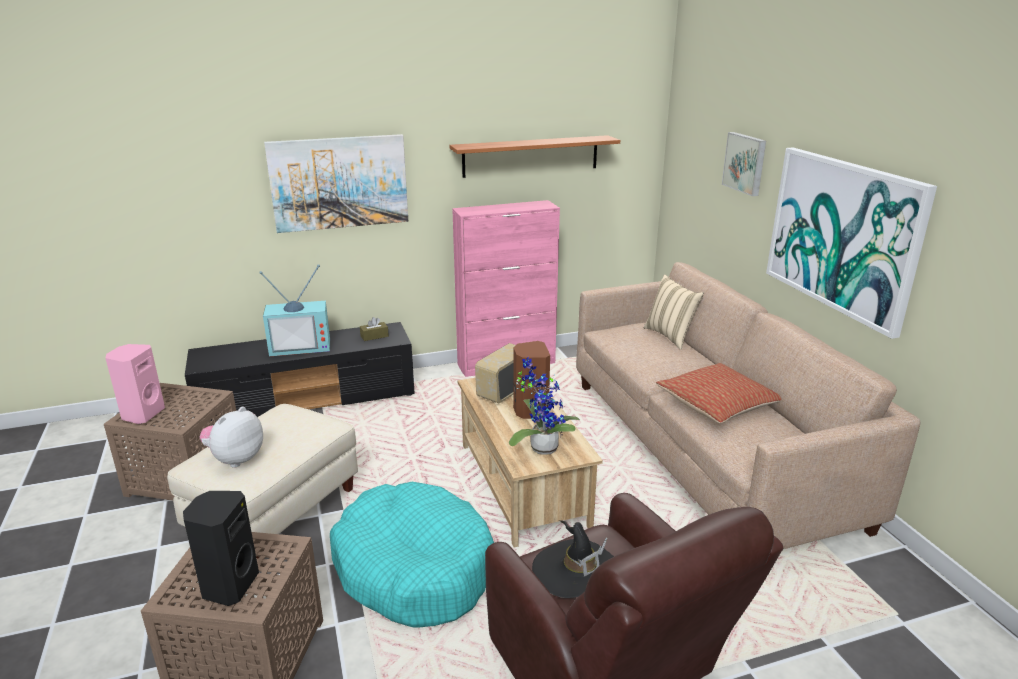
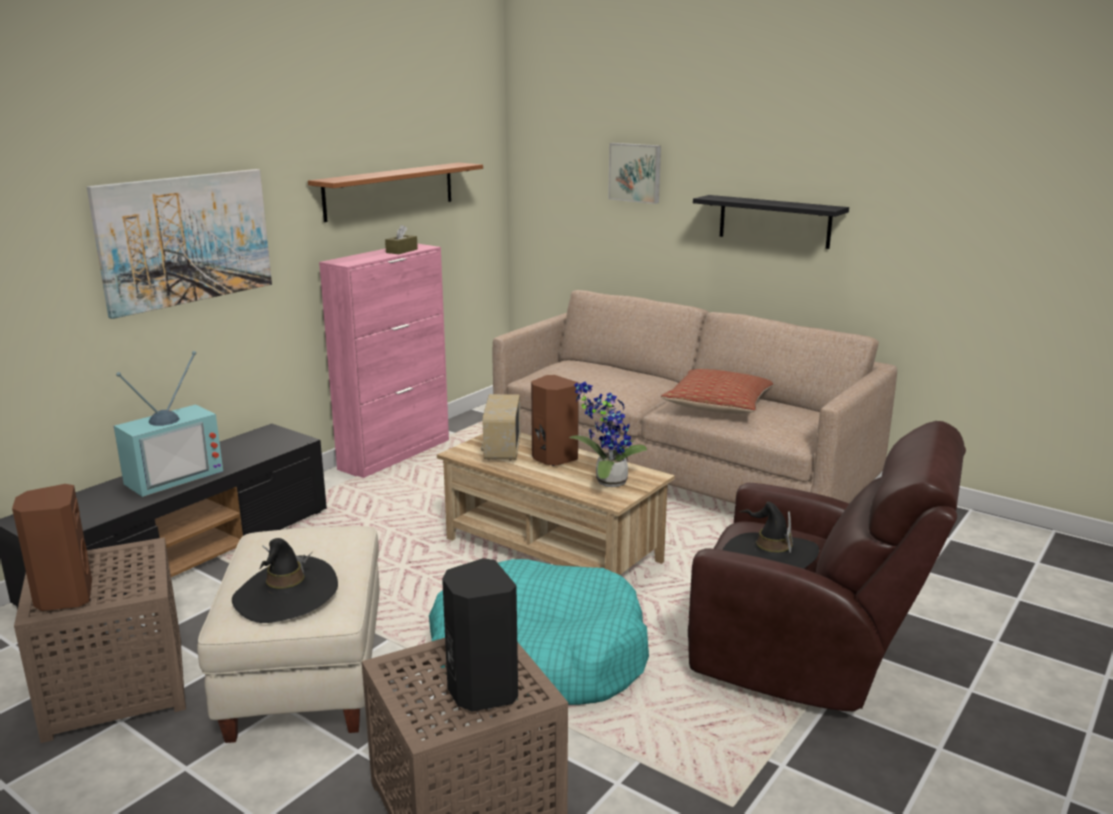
camera: 35 degrees left, 5 degrees down
pink speaker [105,344,165,424] -> brown speaker [12,484,92,611]
plush toy [200,407,263,468] -> black hat [232,538,338,623]
brown tissue box [360,317,389,341] -> brown tissue box moved to [385,225,418,254]
beige pillow [644,274,704,350] -> none
picture [766,147,937,339] -> black shelf [693,195,849,249]

